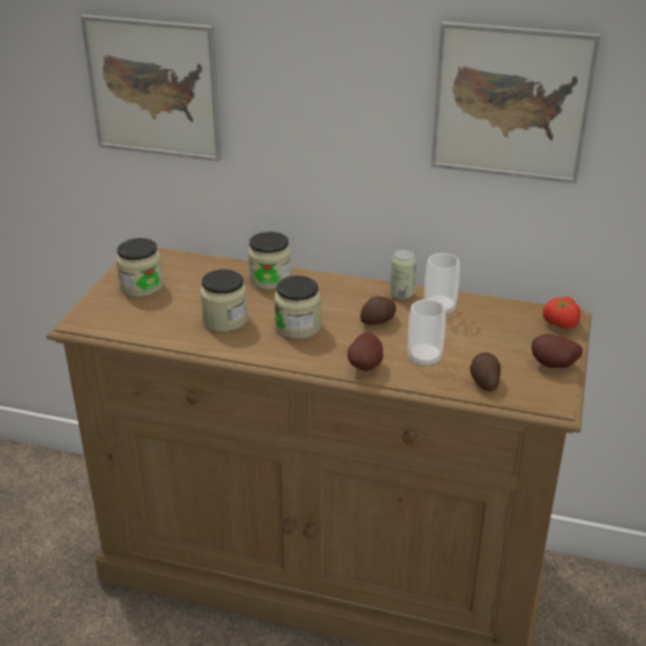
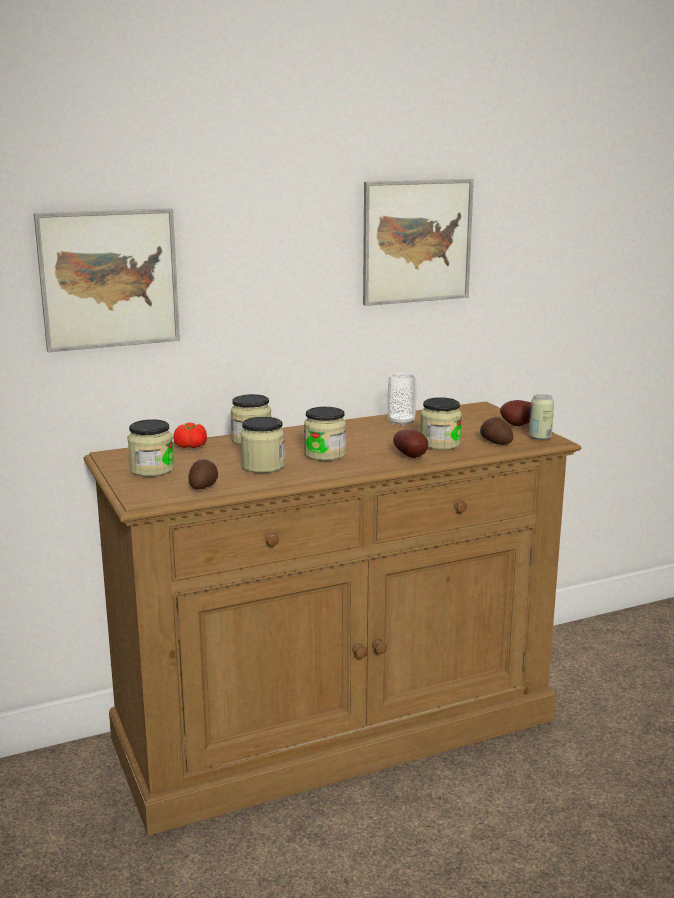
camera: 40 degrees left, 15 degrees down
potato [360,296,396,325] -> potato moved to [188,459,218,489]
can [390,249,416,299] -> can moved to [529,394,554,440]
cup [408,299,446,367] -> jar [420,397,462,450]
tomato [543,297,581,329] -> tomato moved to [173,423,207,448]

